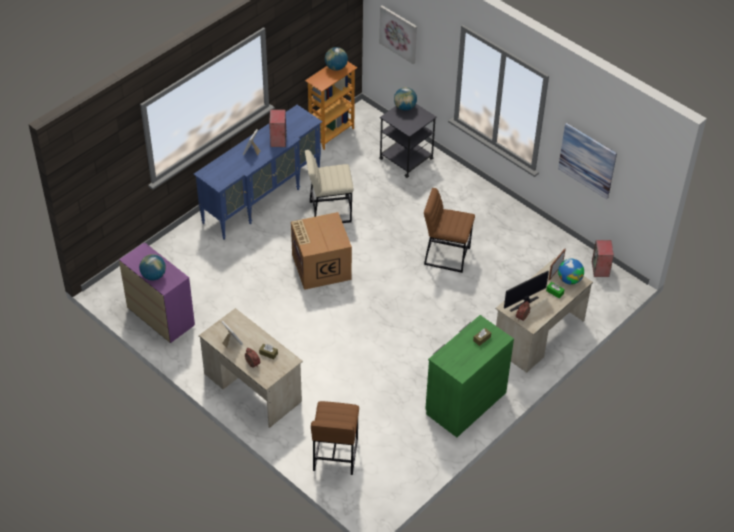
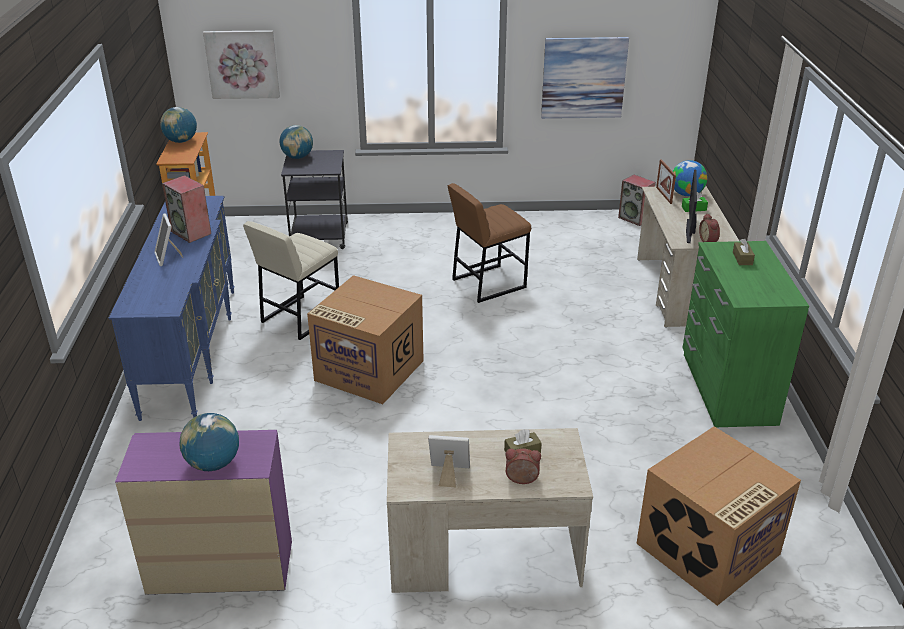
camera: 45 degrees left, 15 degrees down
brown chair [311,401,359,475] -> cardboard box [636,426,801,606]

